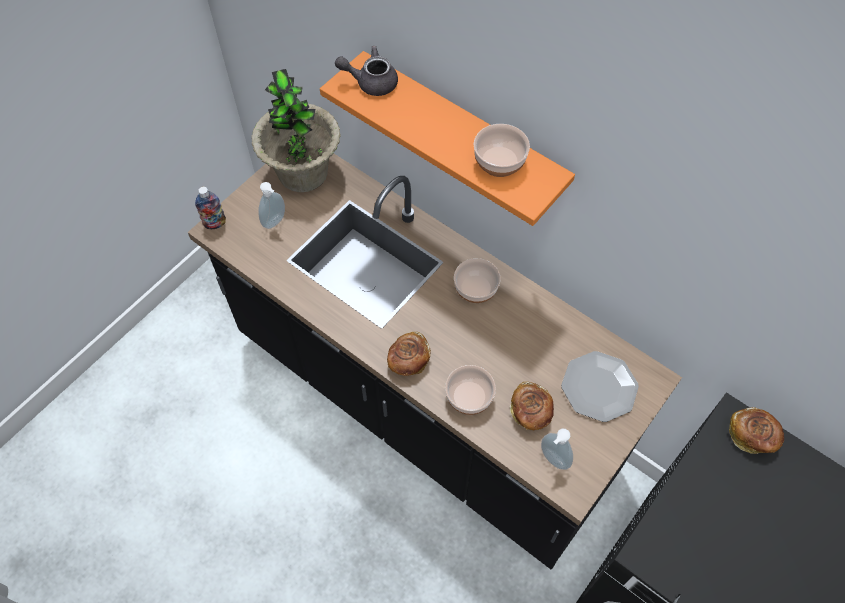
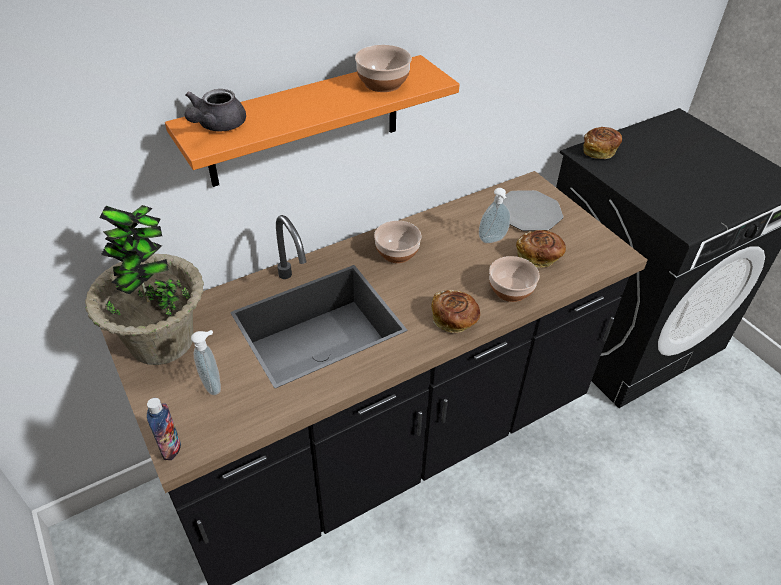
camera: 70 degrees left, 15 degrees down
soap dispenser [541,429,573,470] -> soap dispenser moved to [479,188,510,243]

